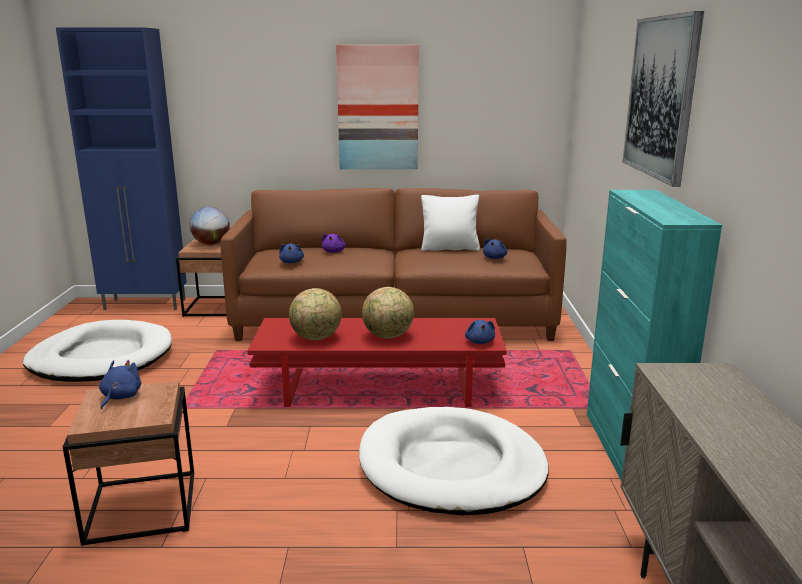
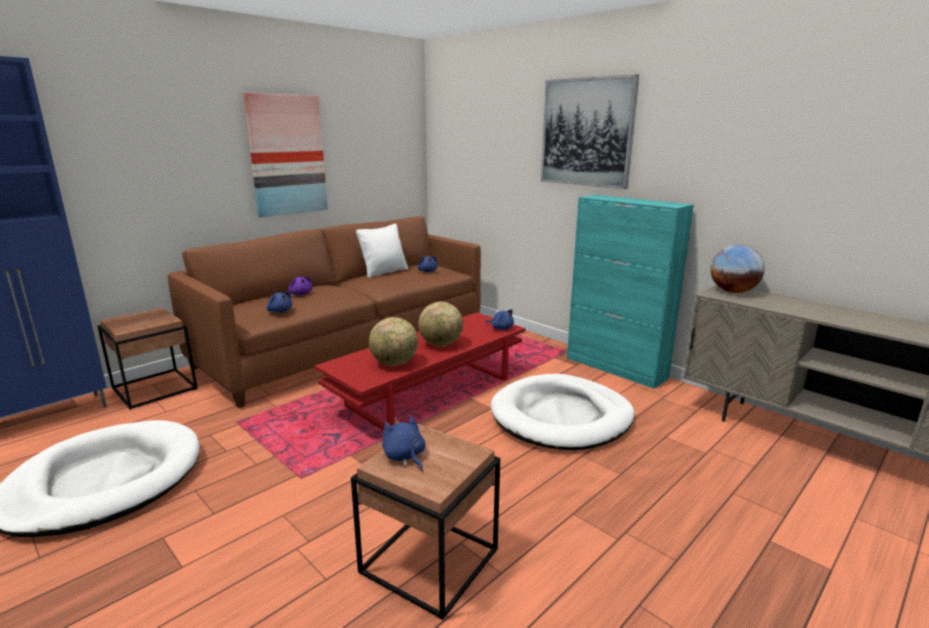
camera: 45 degrees left, 0 degrees up
globe [190,206,230,245] -> globe moved to [710,244,765,293]

